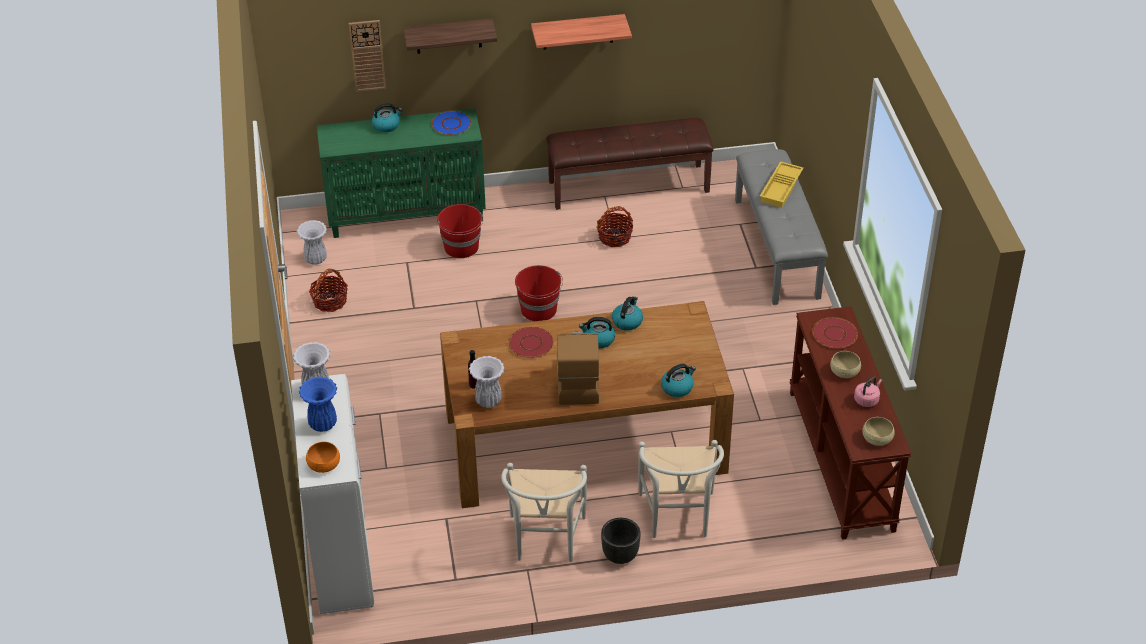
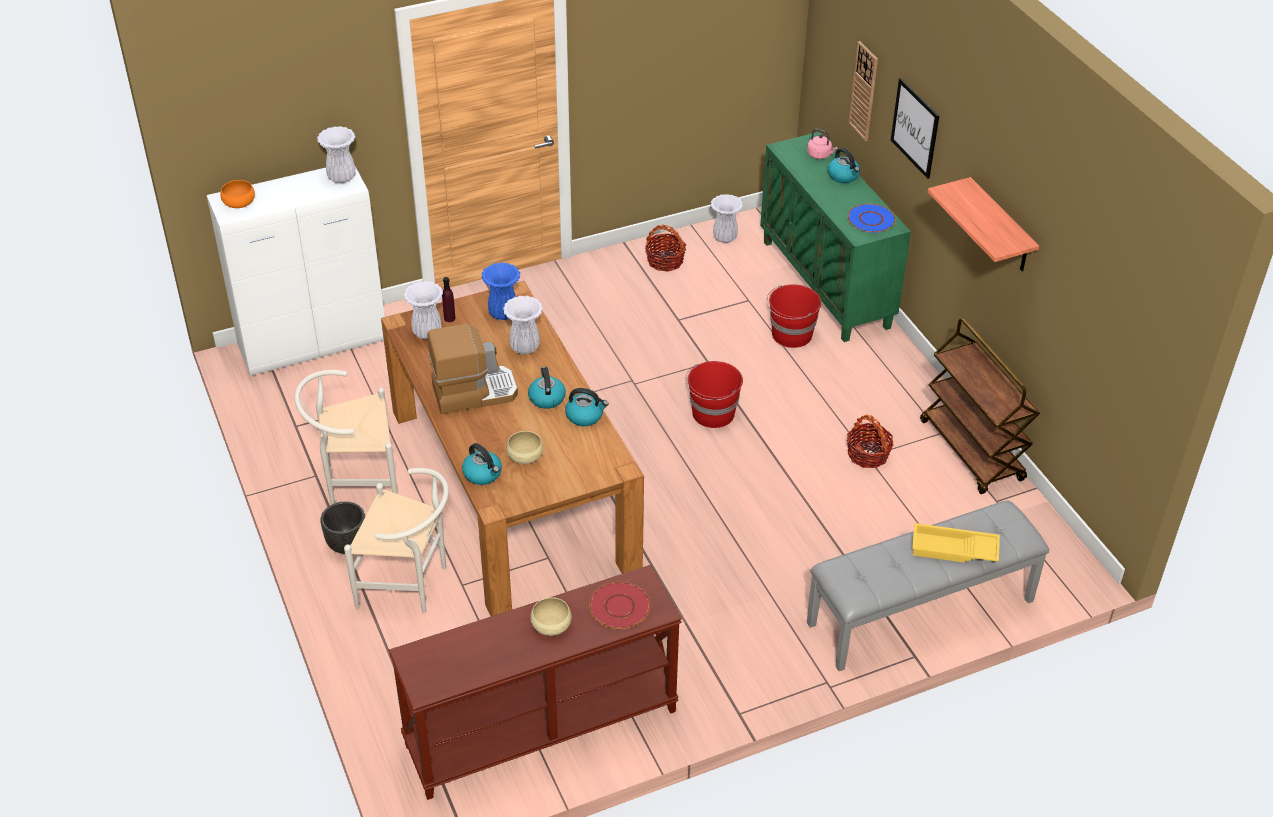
camera: 75 degrees right, 0 degrees up
blue vase [299,376,337,432] -> blue vase moved to [482,262,520,320]
shelf [403,18,497,54] -> picture [891,78,939,179]
red plate [508,327,554,358] -> white vase [503,296,543,354]
brown bench [546,118,713,210] -> brown cart [920,318,1040,494]
white chair [638,440,724,538] -> white chair turned 150 degrees counterclockwise [344,468,449,613]
pink kettle [854,376,882,407] -> pink kettle moved to [807,129,837,159]
beige bowl [862,417,895,446] -> beige bowl moved to [506,431,543,464]

